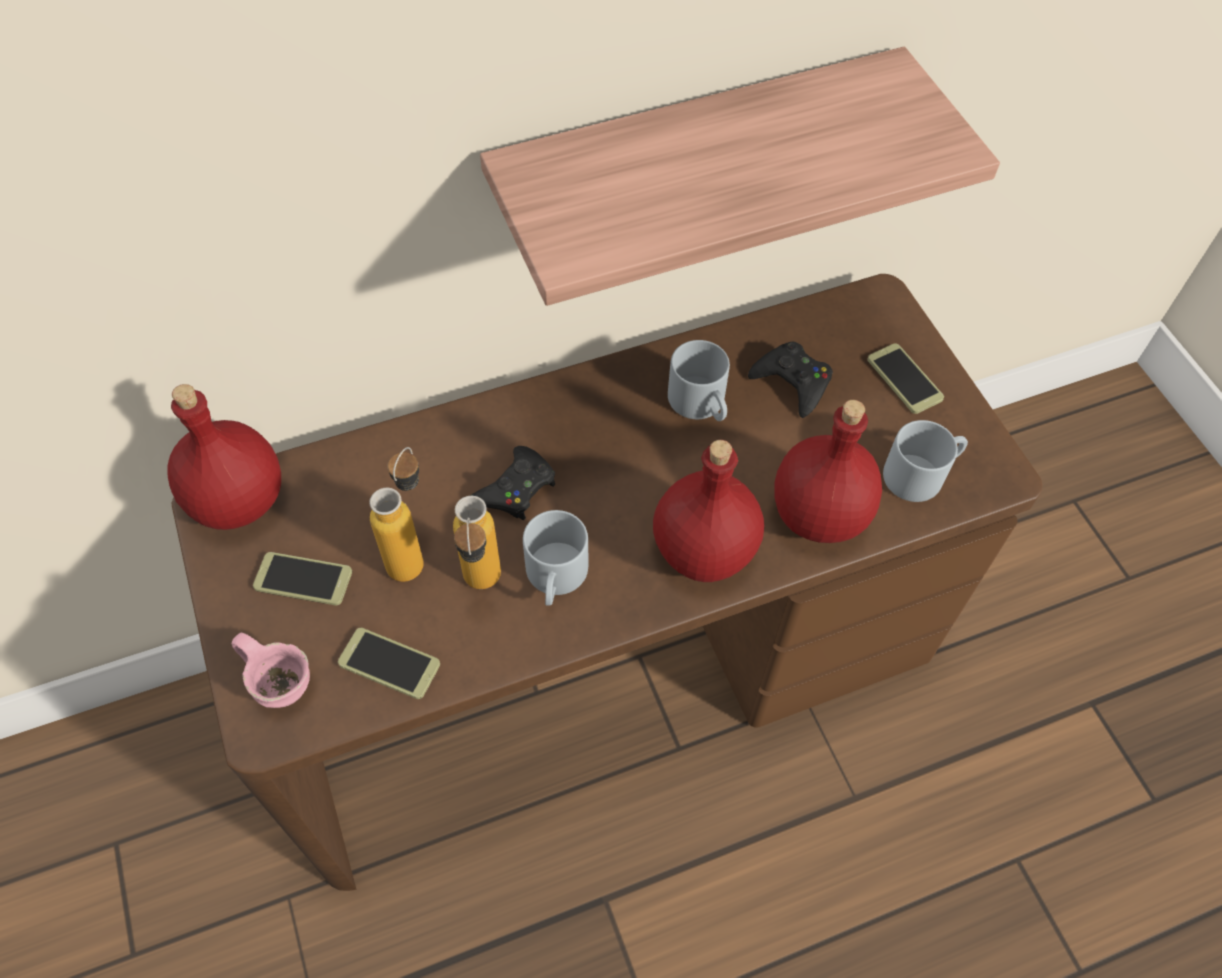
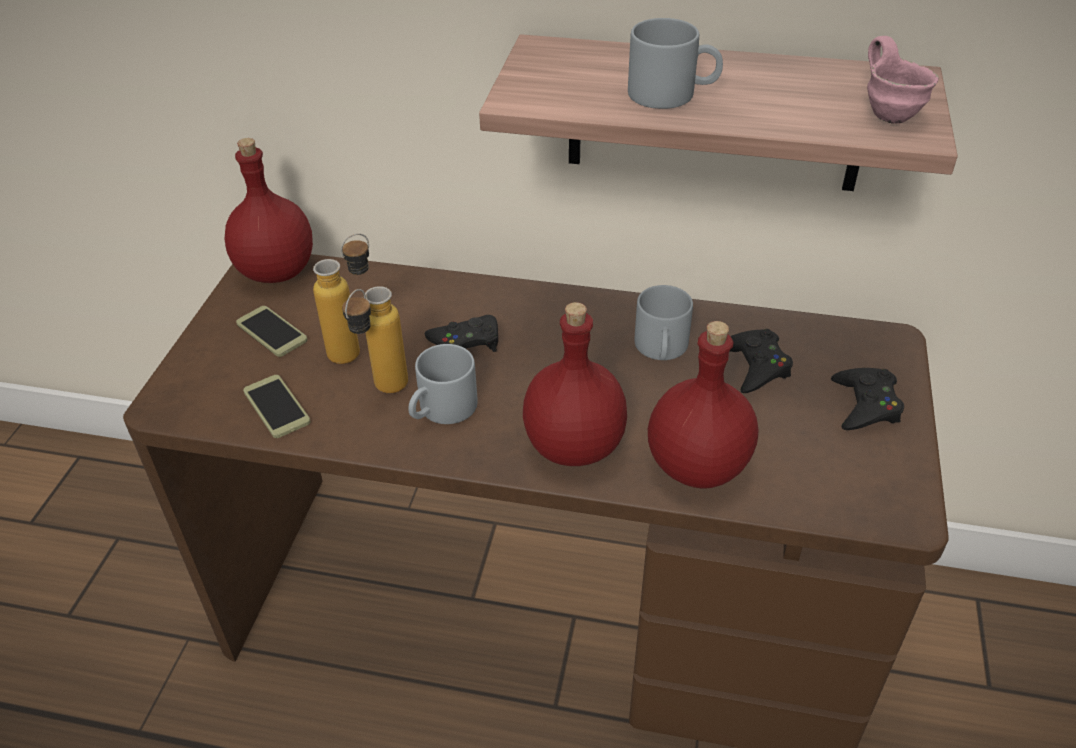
camera: 35 degrees right, 15 degrees down
pink mug [232,633,310,708] -> pink mug moved to [867,36,939,124]
phone [867,343,944,414] -> black game controller [831,368,904,430]
grey mug [883,420,968,502] -> grey mug moved to [628,18,723,109]

